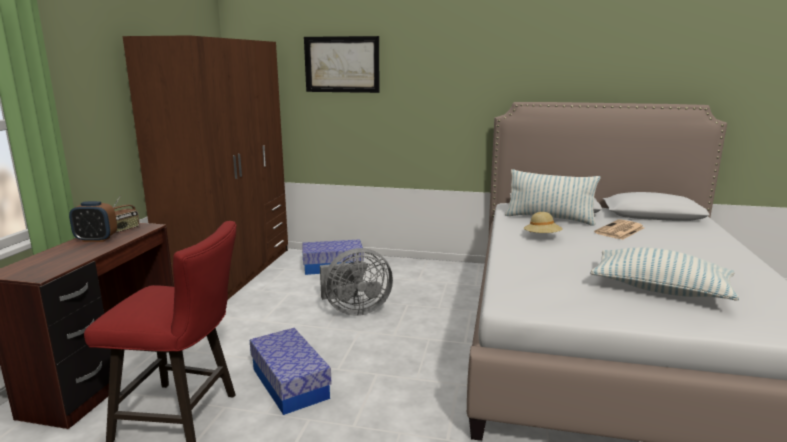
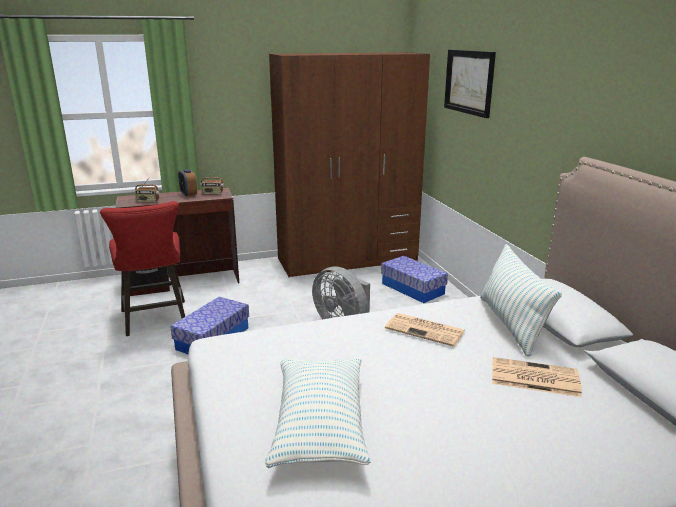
camera: 60 degrees right, 5 degrees up
beige hat [524,212,563,233] -> newspaper [385,313,465,347]
none -> radio [135,177,159,202]

